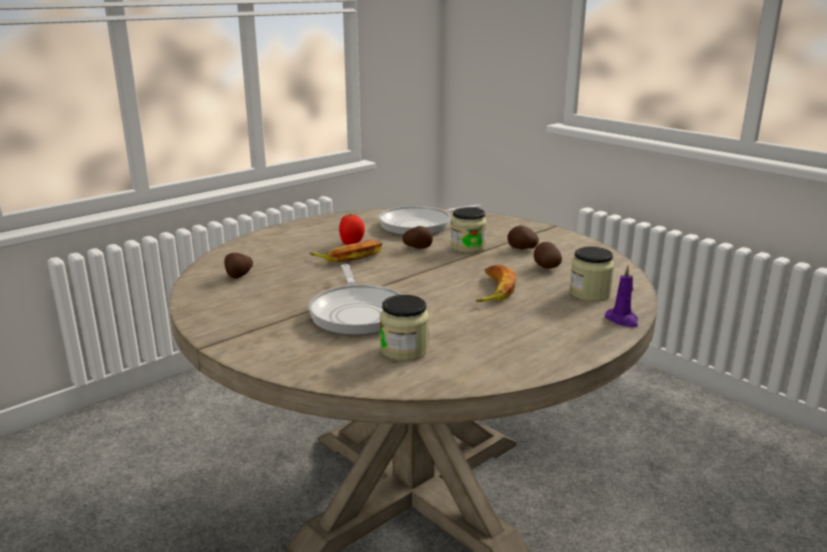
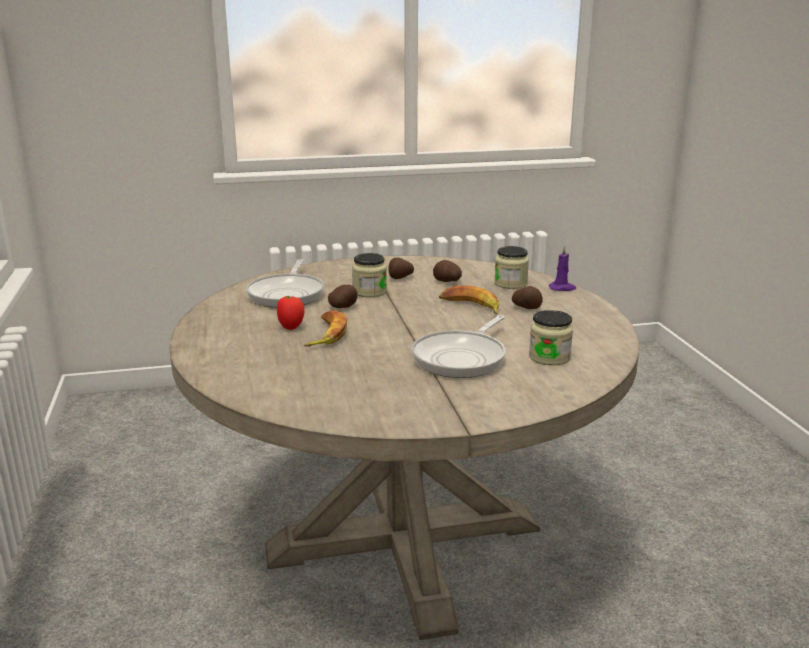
camera: 60 degrees left, 0 degrees up
potato [224,253,253,279] -> potato moved to [512,286,543,309]
frying pan [309,264,402,335] -> frying pan turned 105 degrees clockwise [412,315,506,378]

